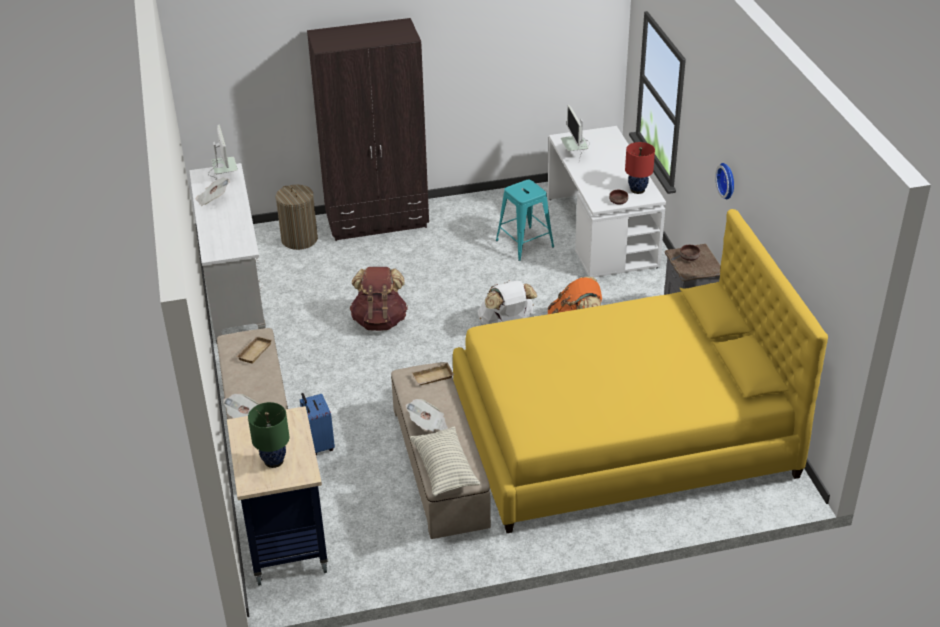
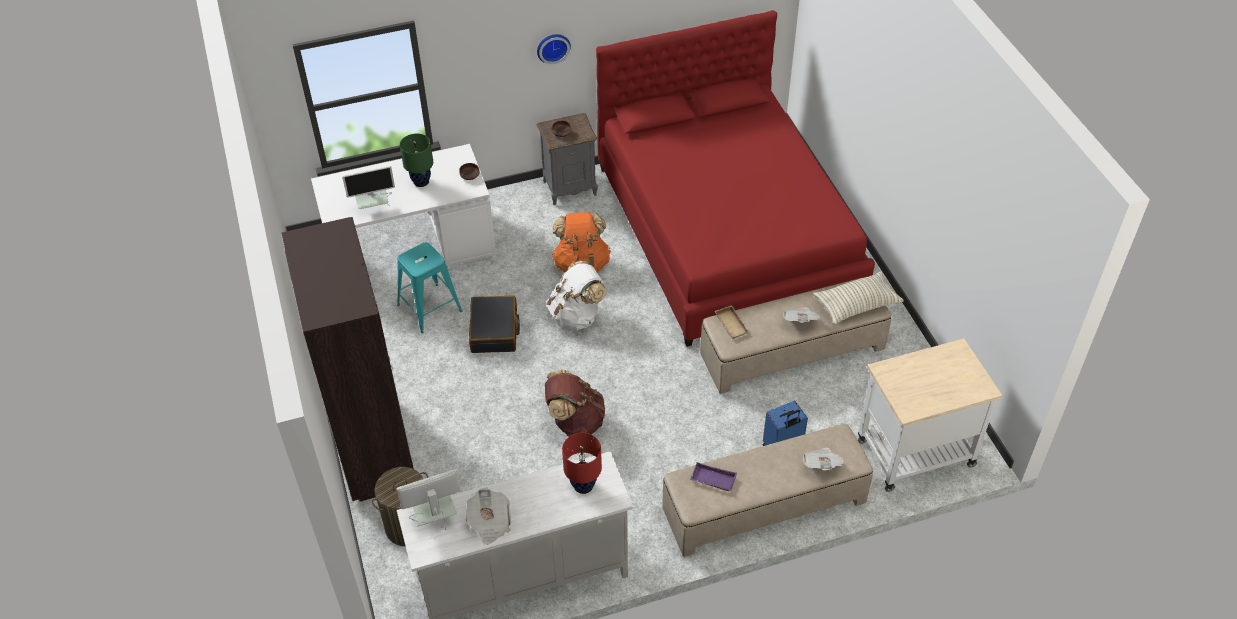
camera: 95 degrees left, 10 degrees up
blue cart [227,406,328,586] -> white cart [858,339,1003,492]
beige tray [236,336,272,364] -> purple tray [690,462,737,491]
green table lamp [248,402,289,468] -> green table lamp moved to [400,134,433,187]
yellow bed [453,209,828,533] -> red bed [596,10,875,347]
red table lamp [625,142,655,194] -> red table lamp moved to [562,433,602,494]
none -> black suitcase [469,295,520,353]

